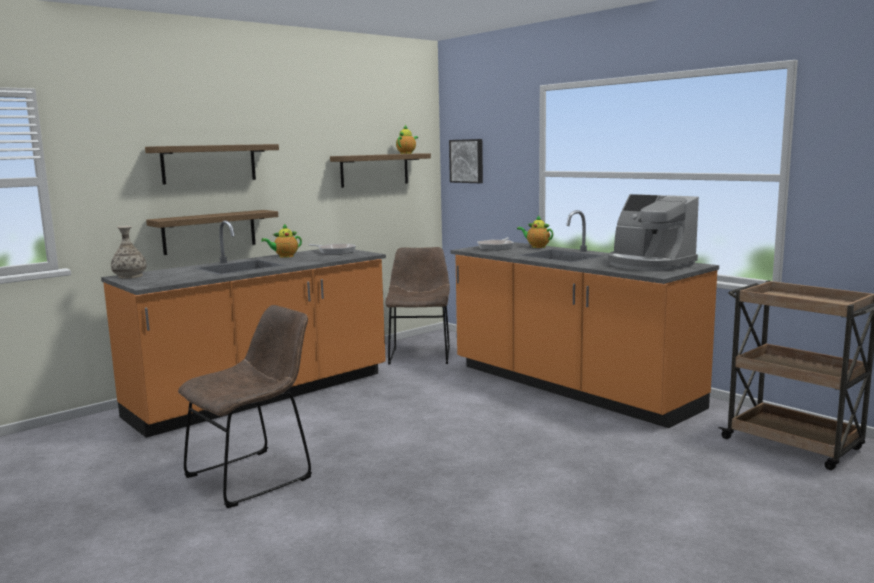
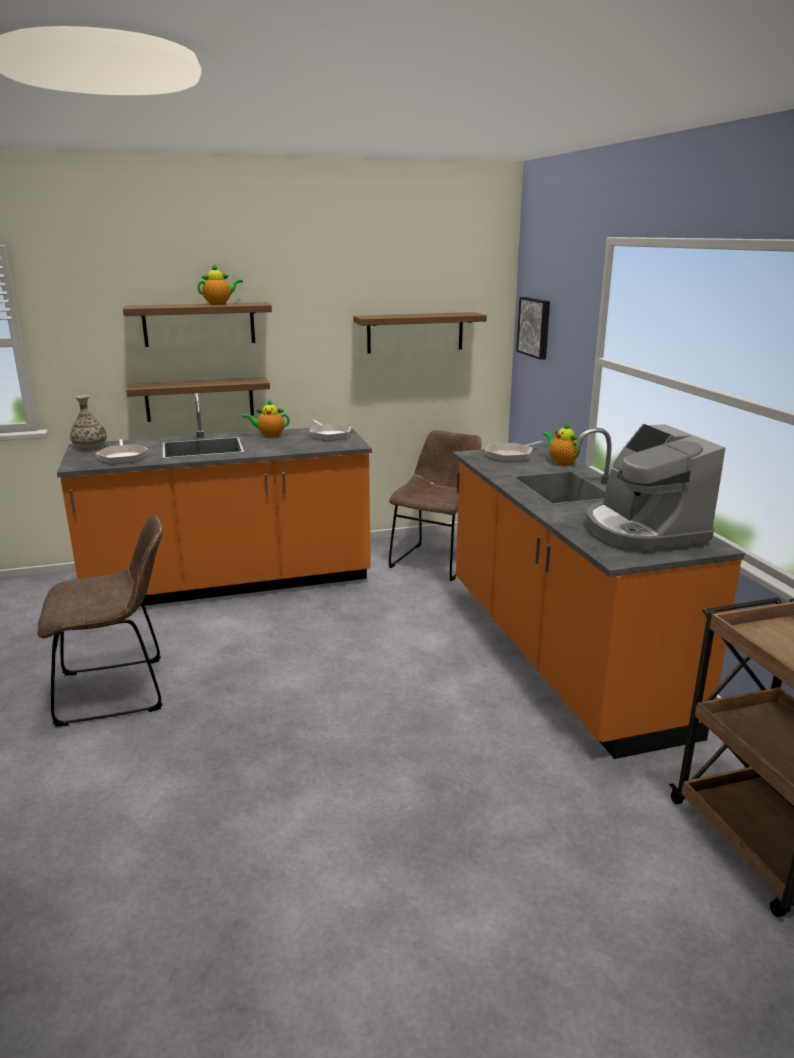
camera: 25 degrees right, 10 degrees up
teapot [396,125,418,154] -> teapot moved to [197,264,243,305]
none -> frying pan [95,439,148,464]

